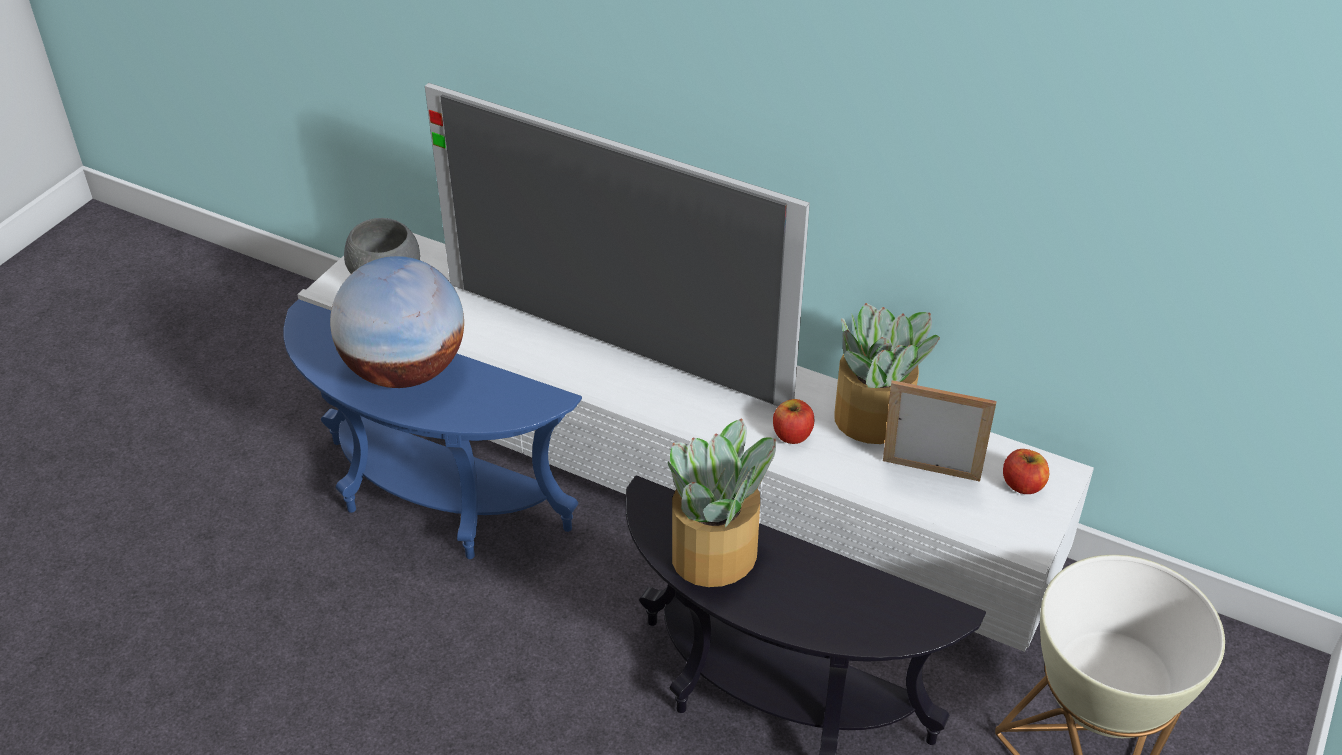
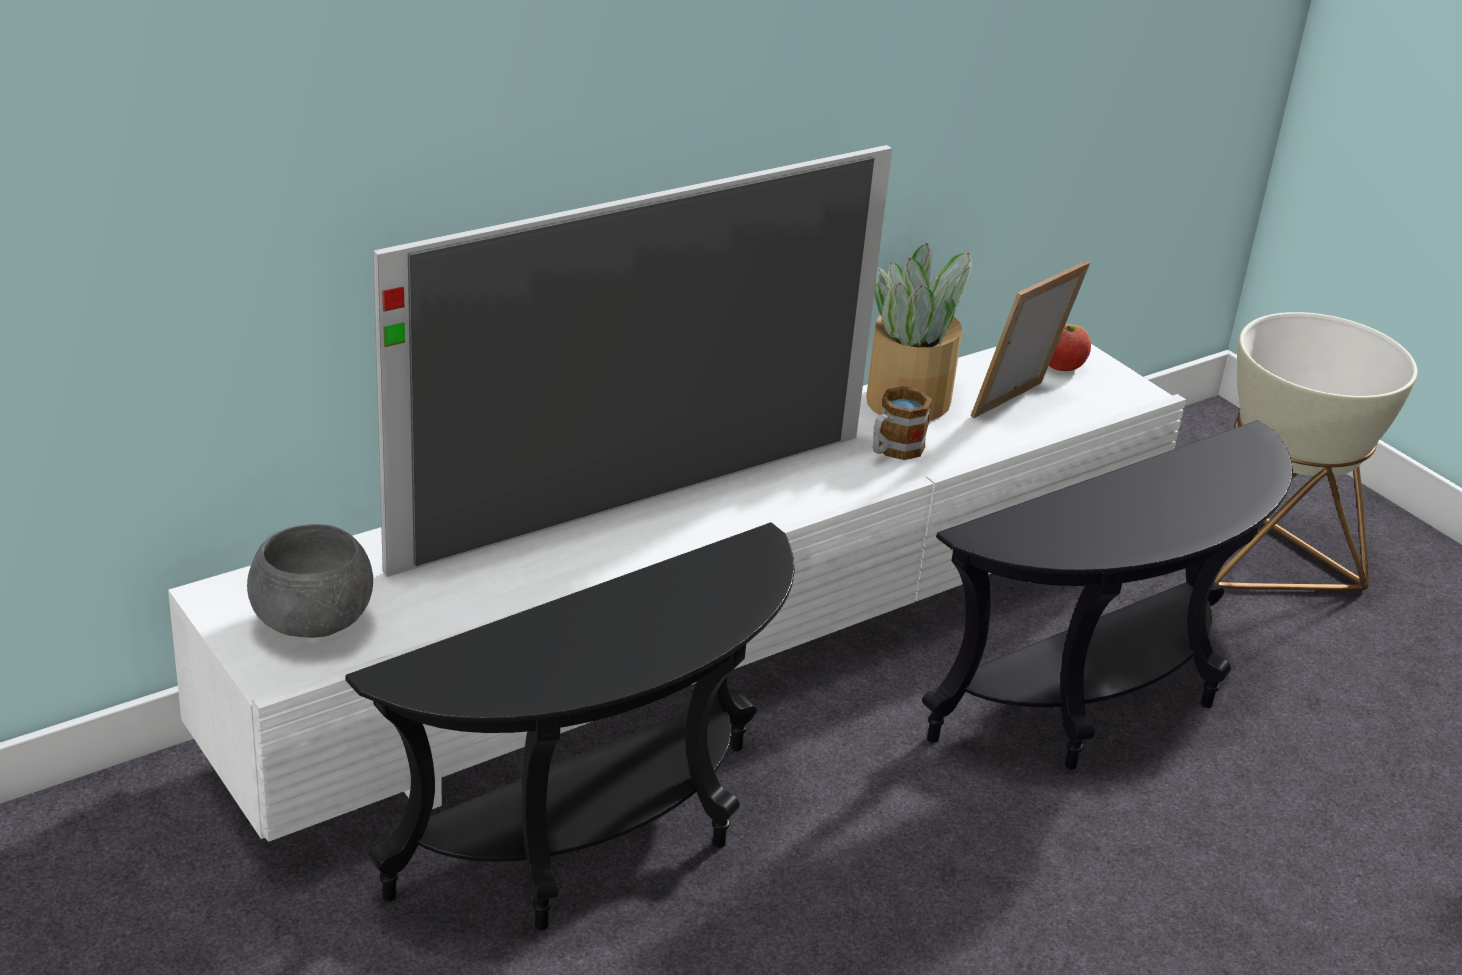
camera: 65 degrees left, 10 degrees down
blue side table [283,299,582,559] -> black side table [345,522,795,930]
globe [330,256,464,388] -> none
potted plant [668,419,776,587] -> none
apple [773,399,814,444] -> mug [872,386,932,460]

